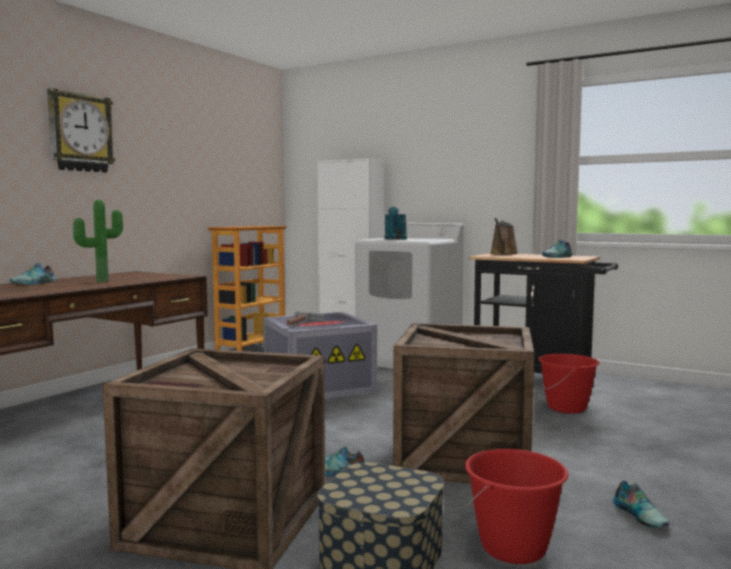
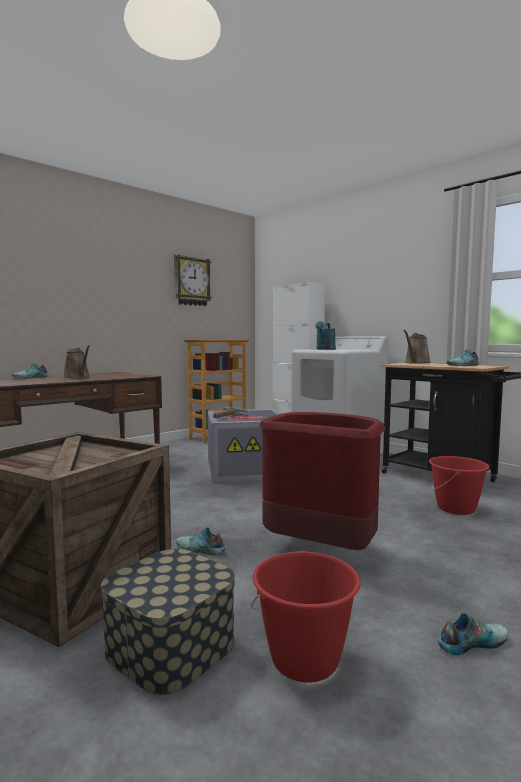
camera: 15 degrees right, 0 degrees up
wall clock [47,88,116,173] -> wall clock moved to [174,254,212,306]
potted plant [73,200,123,282] -> brown watering can [63,345,90,379]
crate [393,323,534,484] -> red trash can [259,412,385,550]
shoe [613,481,669,527] -> shoe turned 105 degrees counterclockwise [438,613,508,655]

